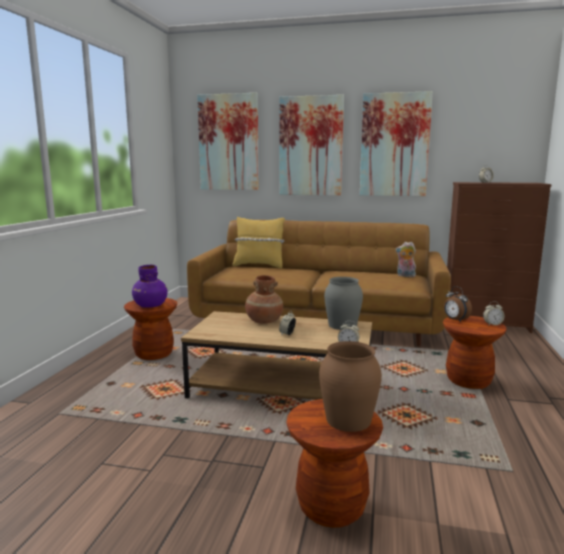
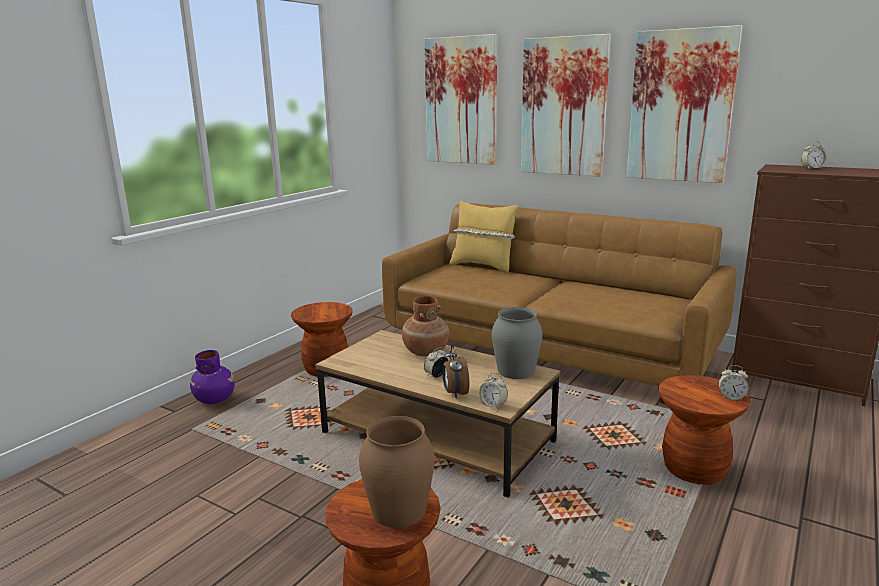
camera: 20 degrees right, 5 degrees up
purple vase [132,265,168,308] -> purple vase moved to [190,350,235,404]
plush toy [395,242,416,277] -> none
alarm clock [444,286,472,322] -> alarm clock moved to [442,345,469,398]

